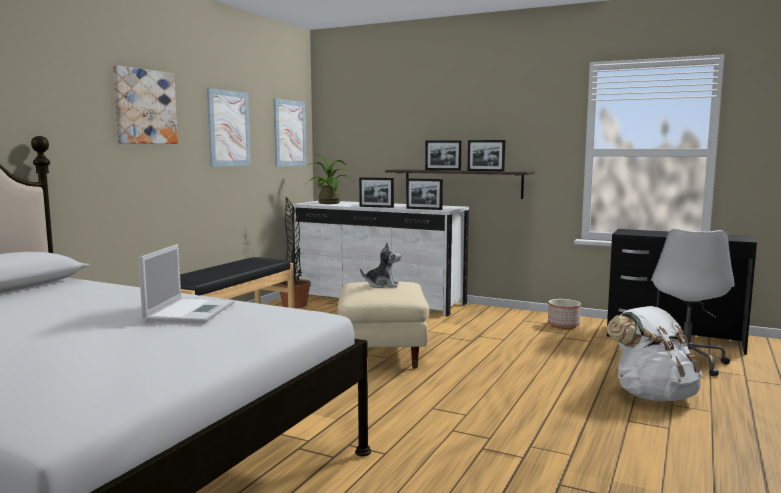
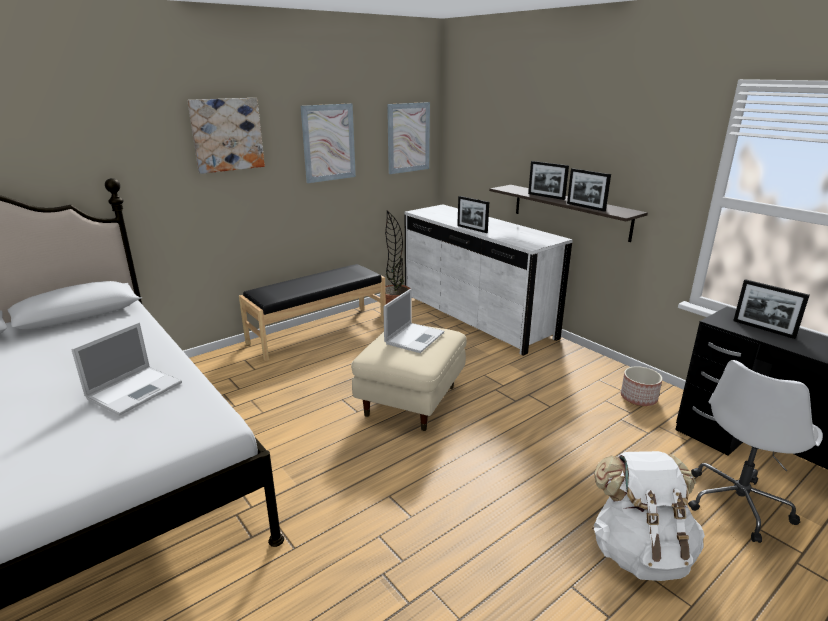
camera: 25 degrees right, 15 degrees up
potted plant [308,154,353,204] -> none
plush toy [360,243,401,288] -> laptop [383,289,444,353]
picture frame [406,178,443,210] -> picture frame moved to [733,279,809,339]

